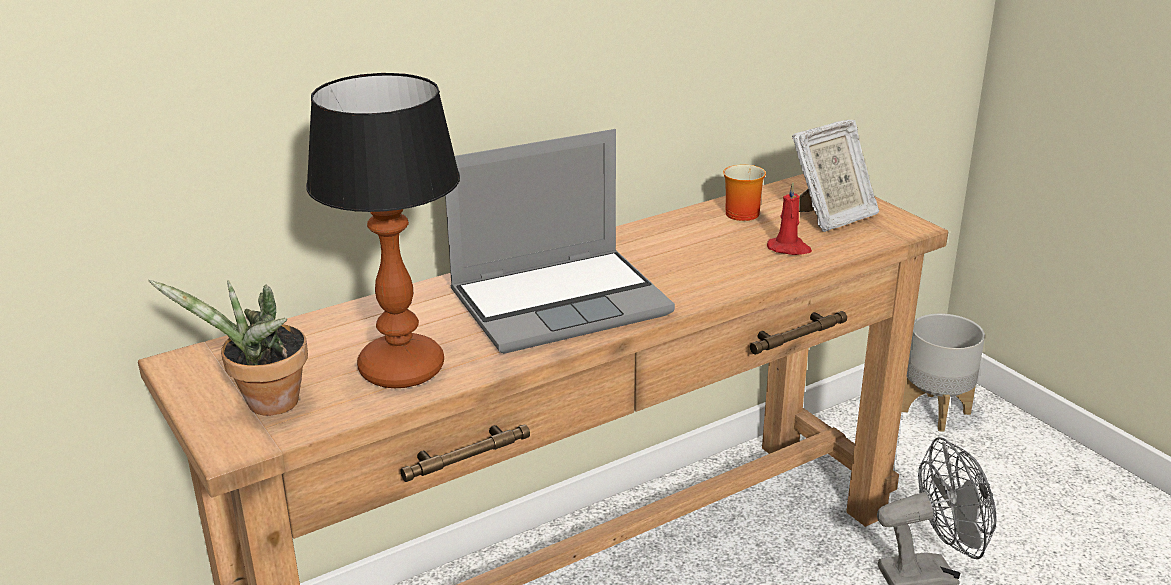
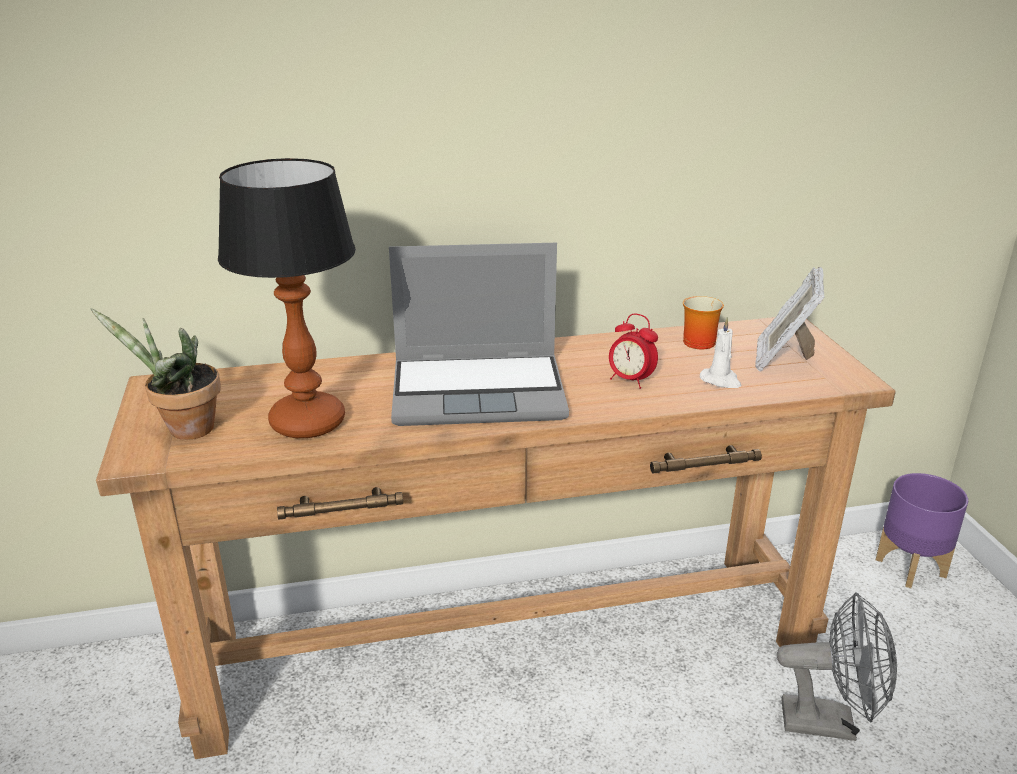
camera: 20 degrees right, 0 degrees up
red candle [767,182,812,255] -> white candle [700,317,741,388]
picture frame [792,120,879,232] -> picture frame turned 120 degrees clockwise [755,267,825,371]
grey planter [901,313,985,431] -> purple planter [876,473,968,588]
none -> alarm clock [609,314,658,389]

